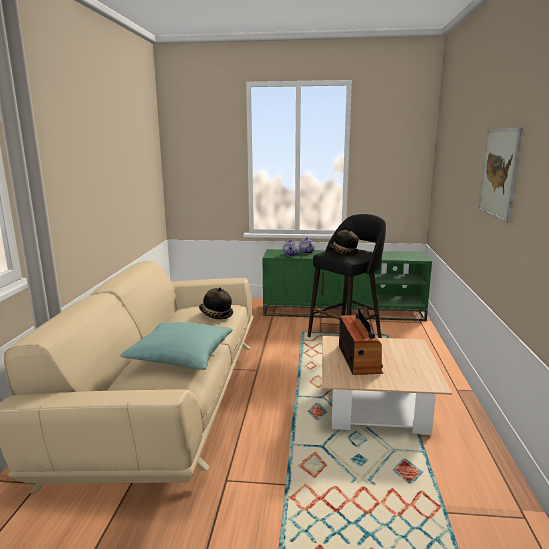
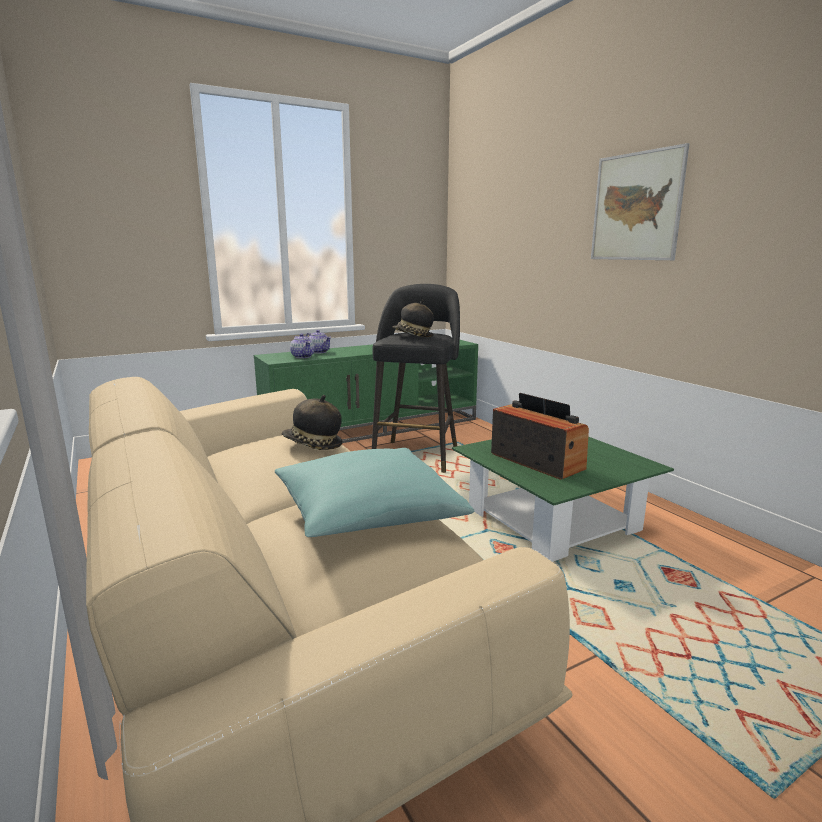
camera: 35 degrees left, 0 degrees up
beige coffee table [322,336,452,435] -> green coffee table [452,437,674,562]

